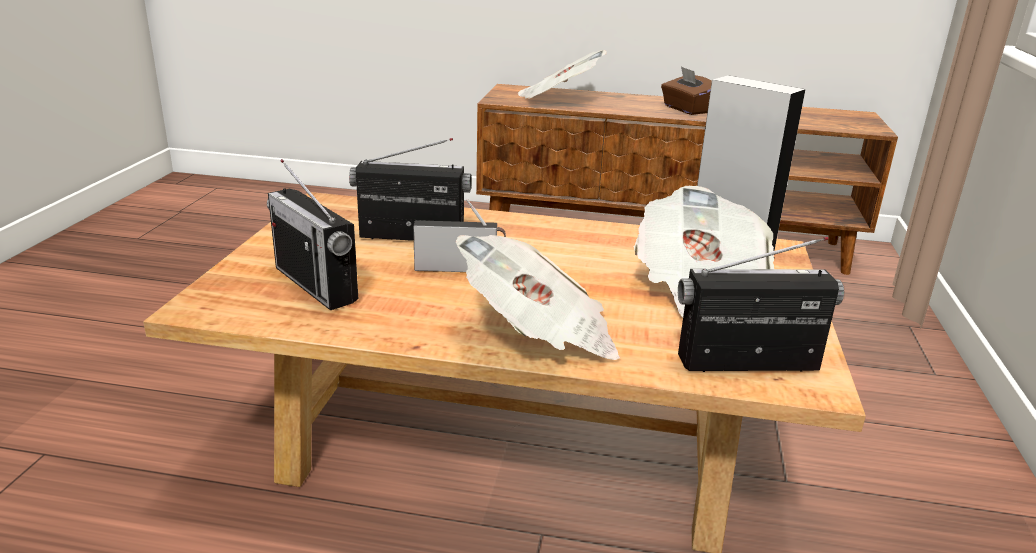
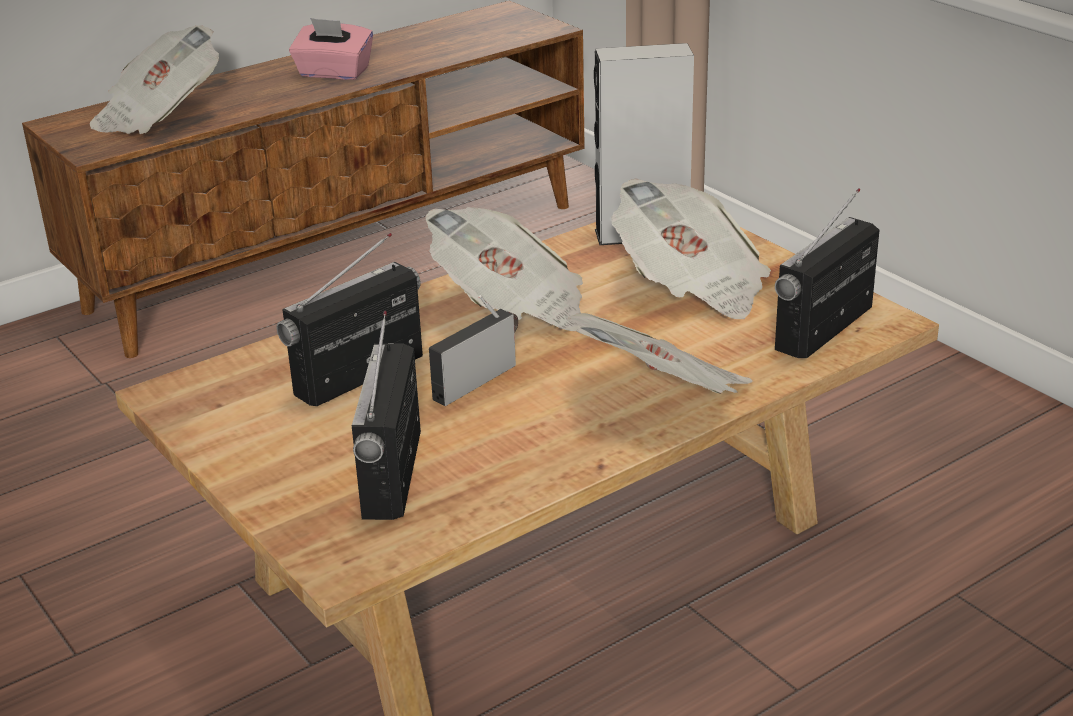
camera: 45 degrees left, 5 degrees up
radio [267,159,358,310] -> radio turned 90 degrees clockwise [352,311,421,520]
brown tissue box [661,66,712,115] -> pink tissue box [289,18,373,80]
none -> newspaper [425,207,583,331]

